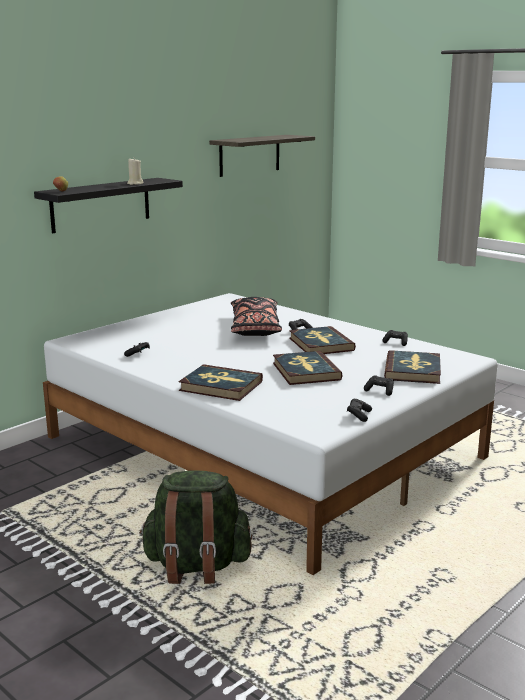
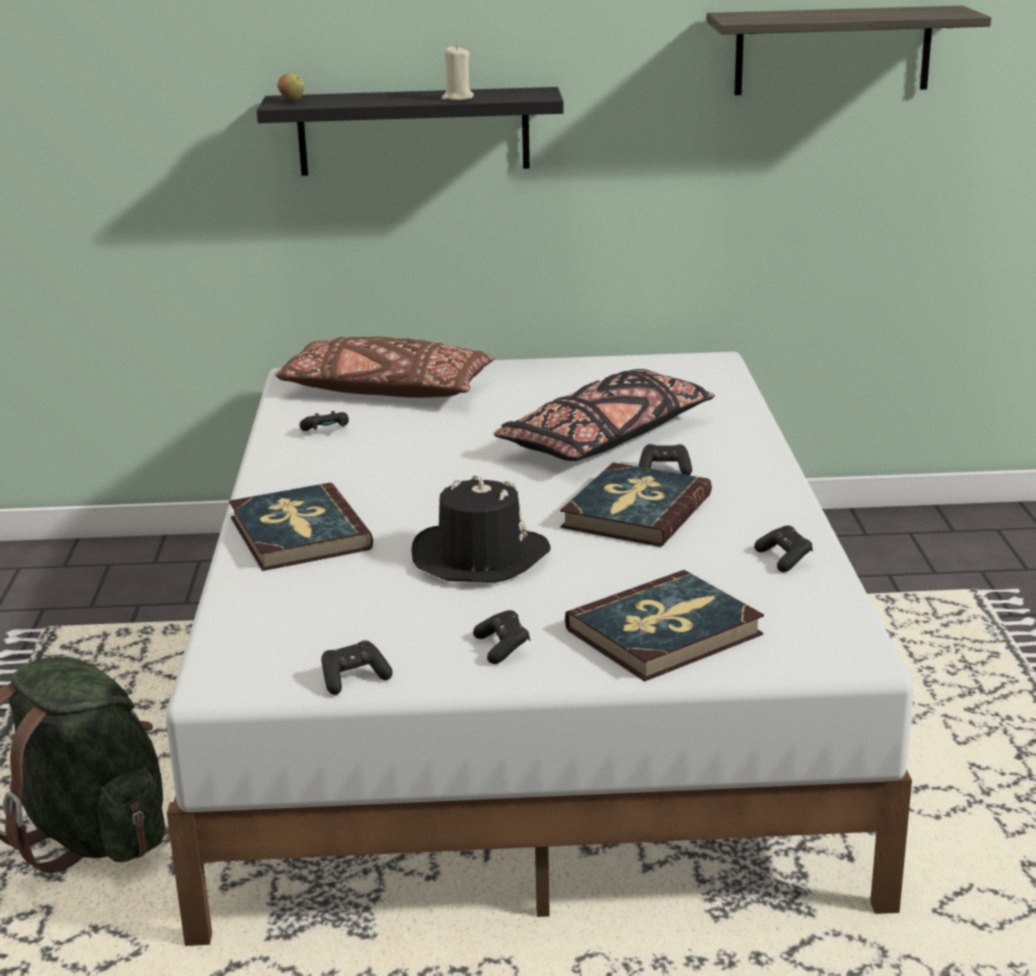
camera: 45 degrees right, 5 degrees up
book [273,351,342,385] -> black hat [412,475,551,583]
none -> brown pillow [276,337,494,398]

